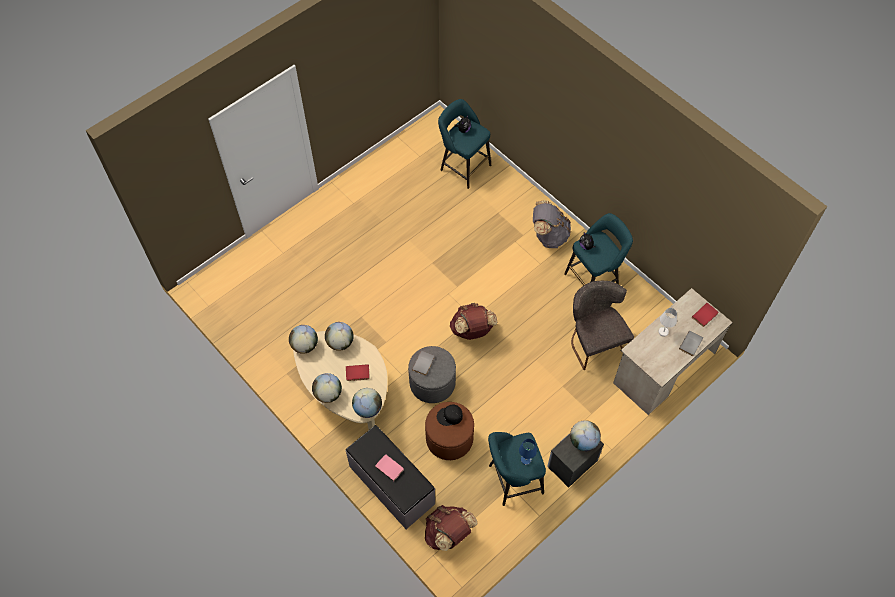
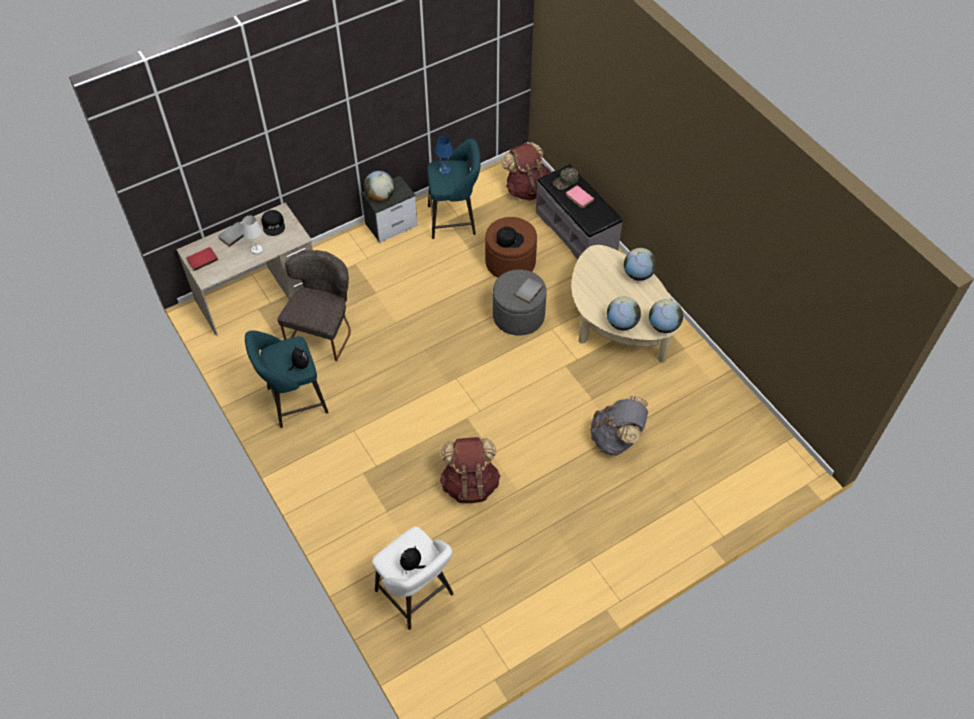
camera: 170 degrees left, 5 degrees down
red book [346,364,370,381] -> none
globe [352,388,382,418] -> none
turquoise stool [438,99,491,189] -> white stool [372,527,453,630]
brown backpack [450,303,497,340] -> brown backpack moved to [440,437,500,503]
grey backpack [533,200,571,248] -> grey backpack moved to [590,396,648,455]
grey chair [571,281,634,370] -> grey chair turned 150 degrees counterclockwise [277,250,351,361]
none -> black cap [262,210,285,236]
none -> green cap [553,168,578,190]

